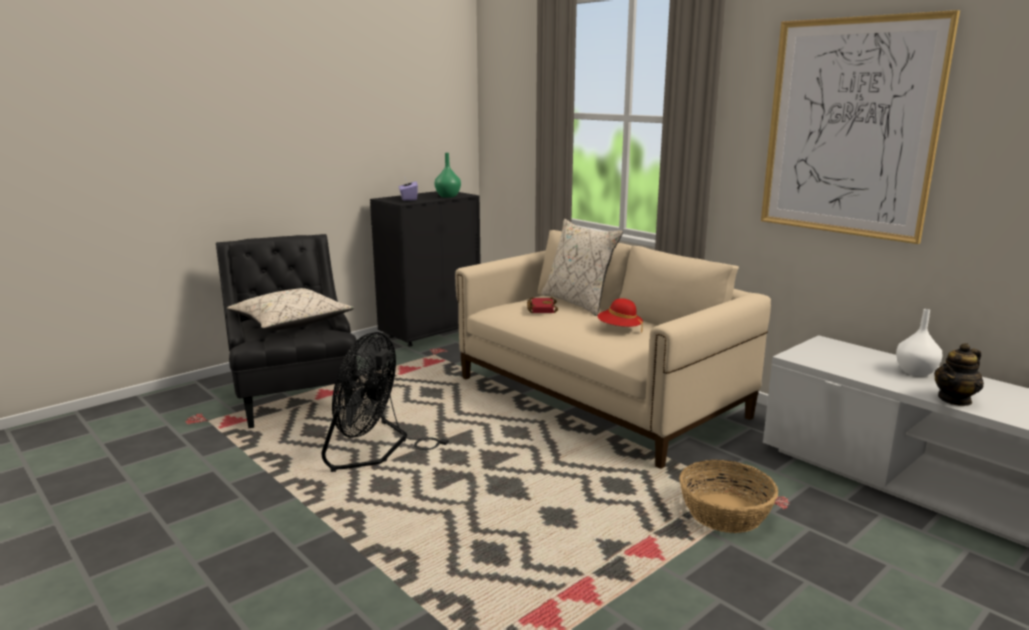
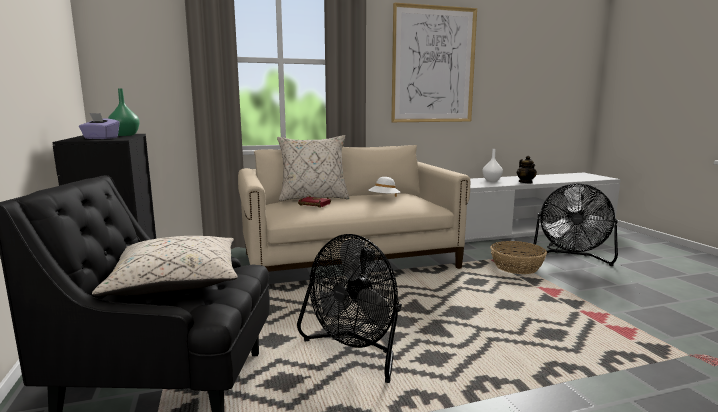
camera: 65 degrees left, 5 degrees down
red hat [598,298,643,333] -> white hat [368,177,400,197]
none -> black fan [534,184,618,266]

